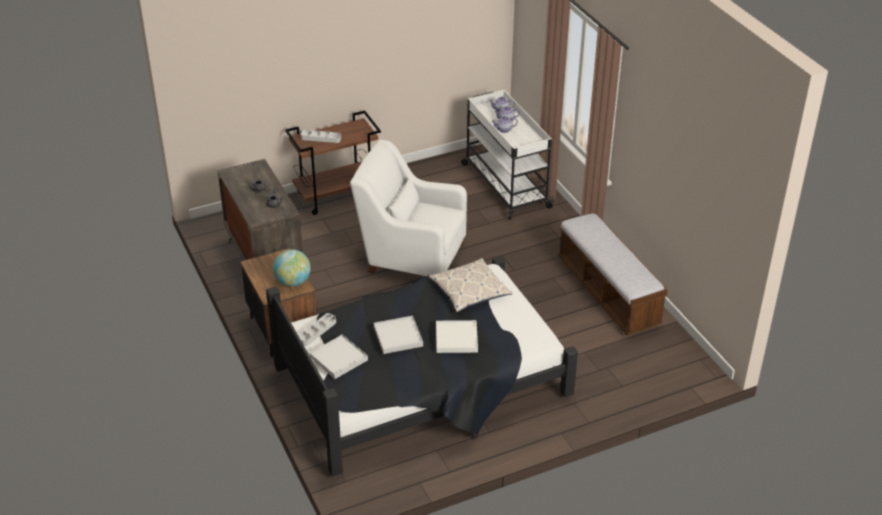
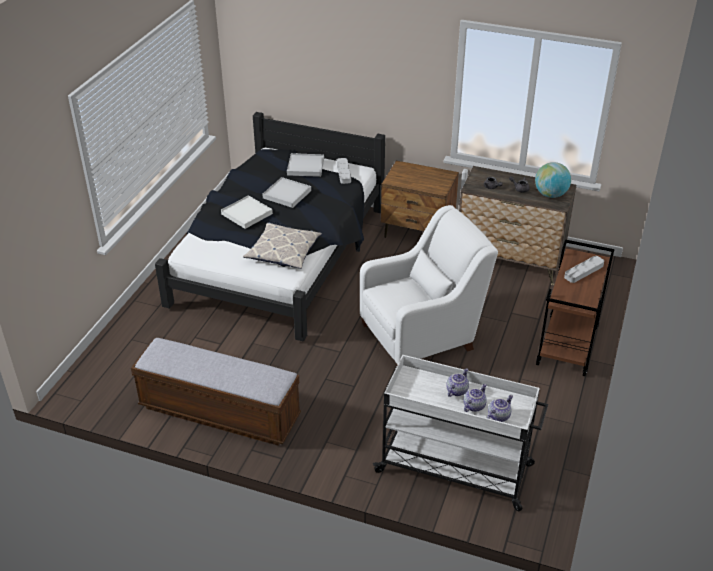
camera: 135 degrees right, 0 degrees up
globe [273,249,311,287] -> globe moved to [535,162,571,198]

